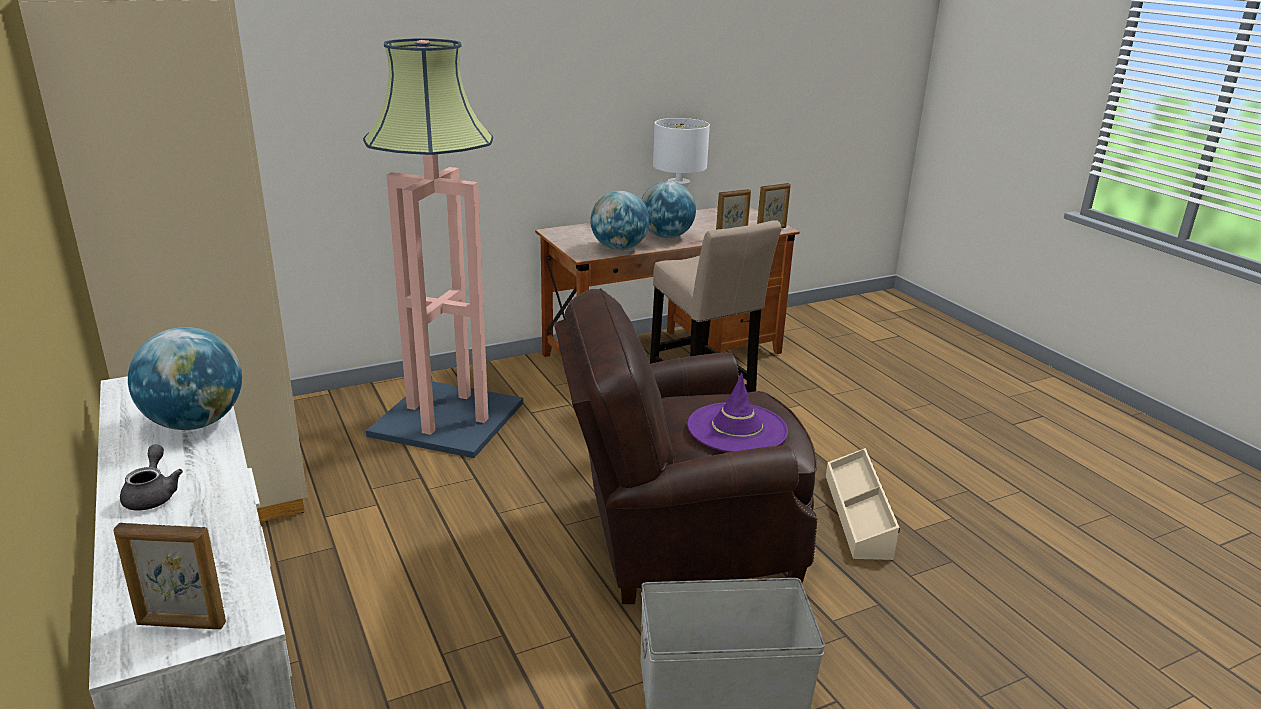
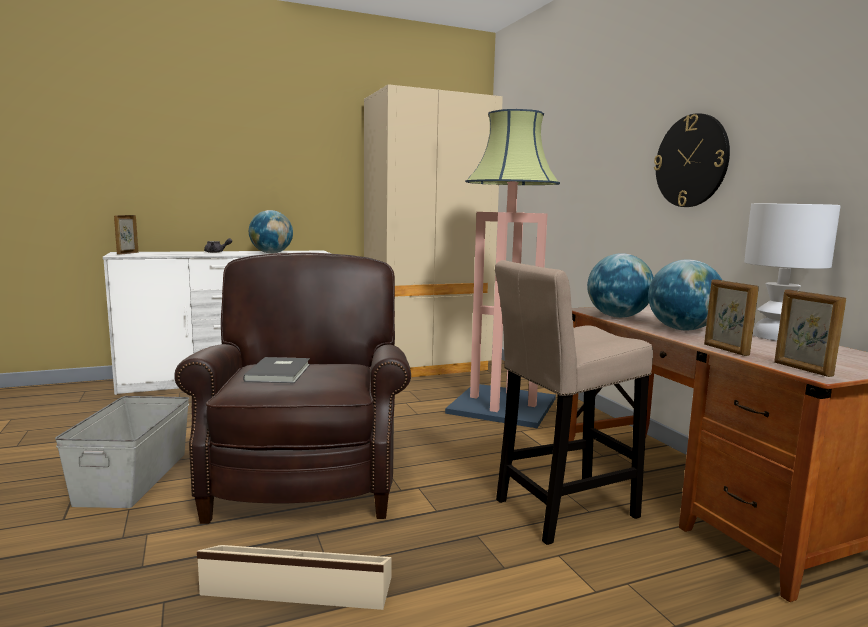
camera: 95 degrees right, 15 degrees down
purple hat [687,373,788,452] -> grey book [243,357,310,383]
none -> wall clock [654,113,730,207]

